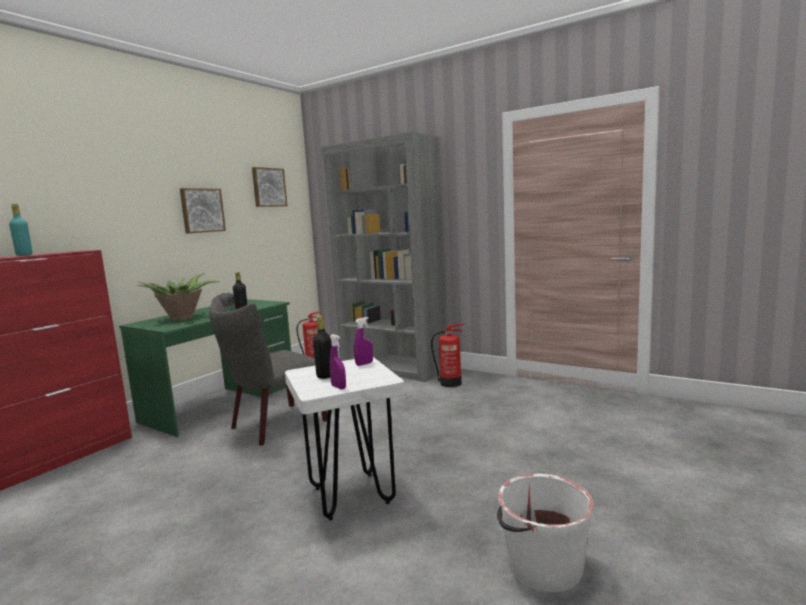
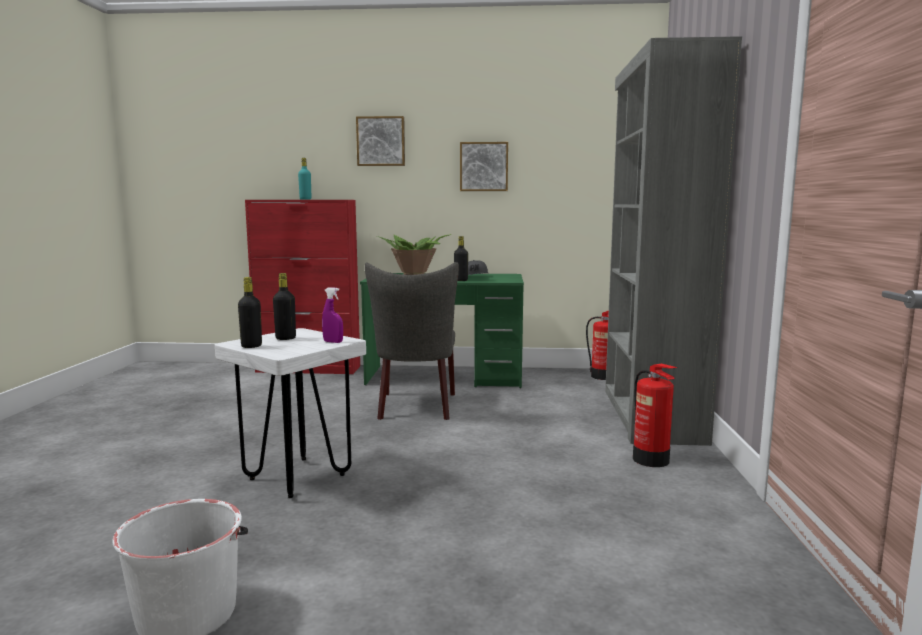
camera: 60 degrees right, 0 degrees up
grey chair [209,297,328,446] -> grey chair turned 105 degrees counterclockwise [365,262,459,420]
picture [252,167,287,207] -> picture moved to [356,116,405,166]
purple spray bottle [329,334,346,389] -> black bottle [238,277,262,348]

